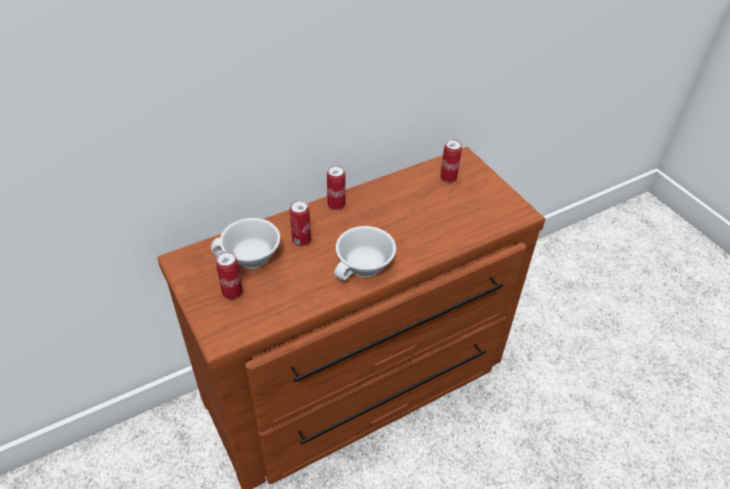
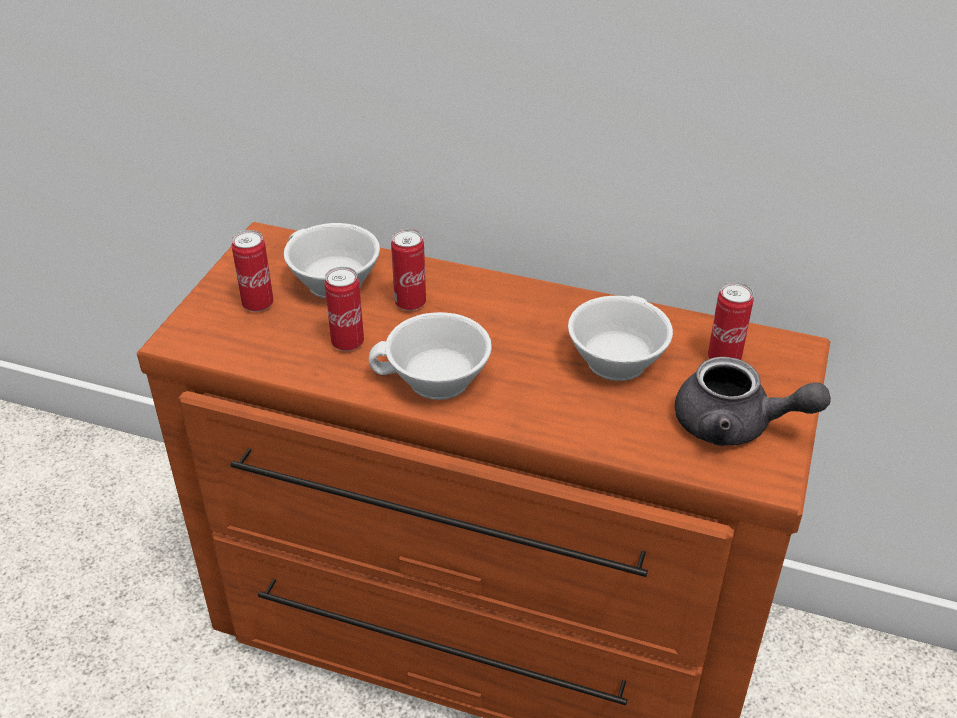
camera: 50 degrees right, 5 degrees down
can [327,165,345,210] -> can moved to [325,267,364,351]
none -> white cup [568,296,673,381]
none -> grey teapot [675,357,831,446]

